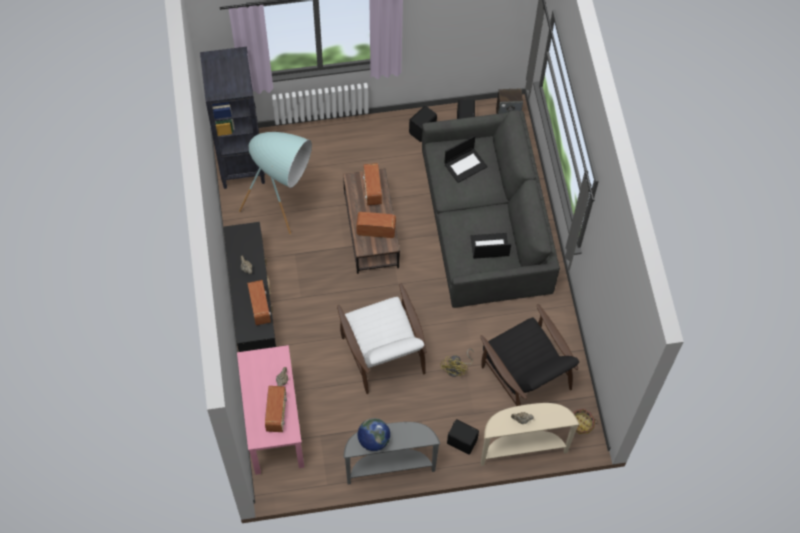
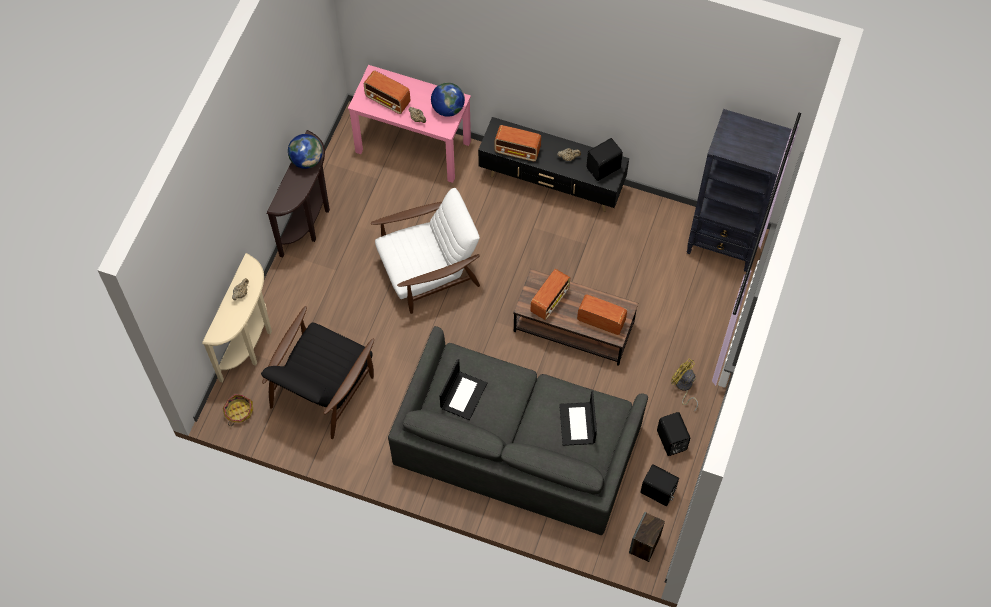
camera: 120 degrees right, 0 degrees up
turquoise floor lamp [239,132,312,235] -> none
white armchair [337,284,426,394] -> white armchair turned 150 degrees clockwise [371,188,480,314]
grey console table [343,422,440,484] -> brown console table [267,130,330,258]
yellow fan [440,348,474,377] -> yellow fan moved to [671,358,698,411]
black speaker [447,419,479,455] -> black speaker moved to [586,138,623,181]
black armchair [480,304,579,406] -> black armchair turned 60 degrees counterclockwise [261,306,374,439]
none -> globe [431,82,465,117]

